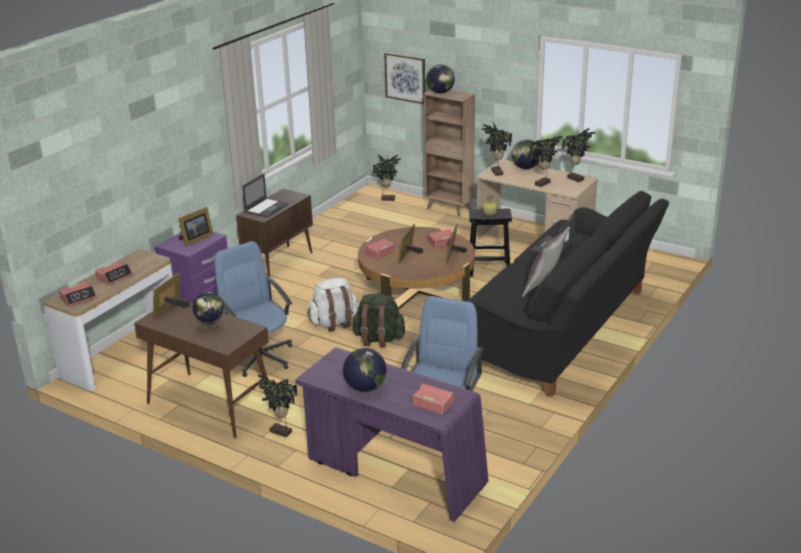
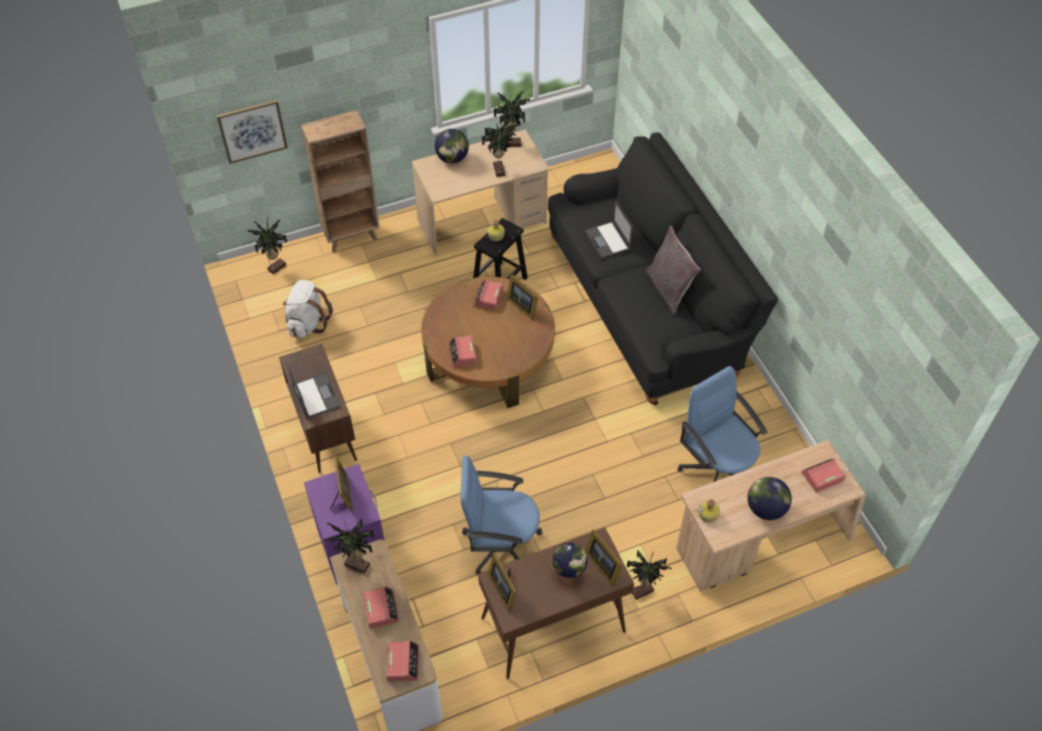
camera: 55 degrees left, 25 degrees up
purple desk [295,347,489,522] -> beige desk [676,440,866,592]
white backpack [307,278,359,331] -> white backpack moved to [283,280,333,338]
green backpack [352,294,405,347] -> none
picture frame [398,224,423,263] -> picture frame moved to [585,529,623,587]
globe [426,65,455,93] -> none
potted plant [482,122,512,176] -> potted plant moved to [324,519,374,574]
none -> bottle [698,499,720,523]

